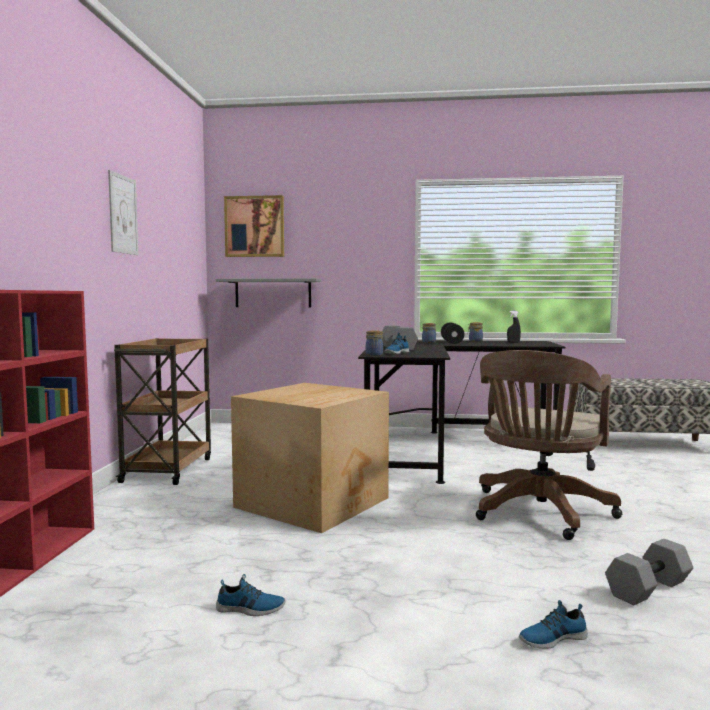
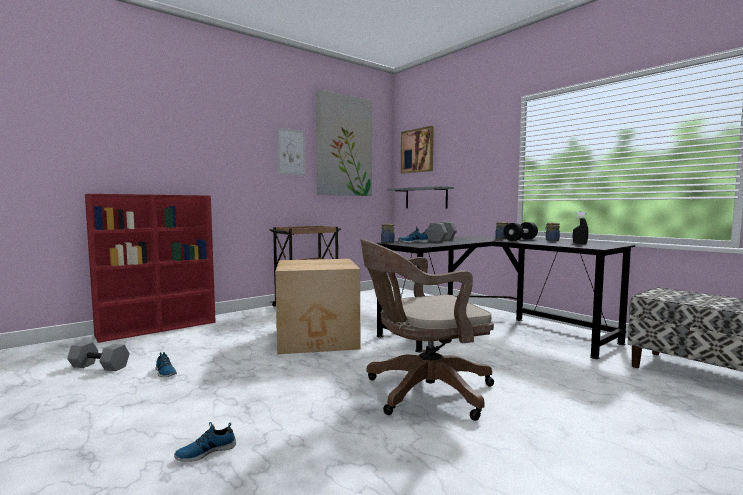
camera: 45 degrees right, 0 degrees up
shoe [519,600,588,649] -> shoe turned 60 degrees counterclockwise [174,422,236,462]
grey dumbbell [605,539,693,605] -> grey dumbbell moved to [67,341,130,371]
none -> picture [316,89,372,196]

